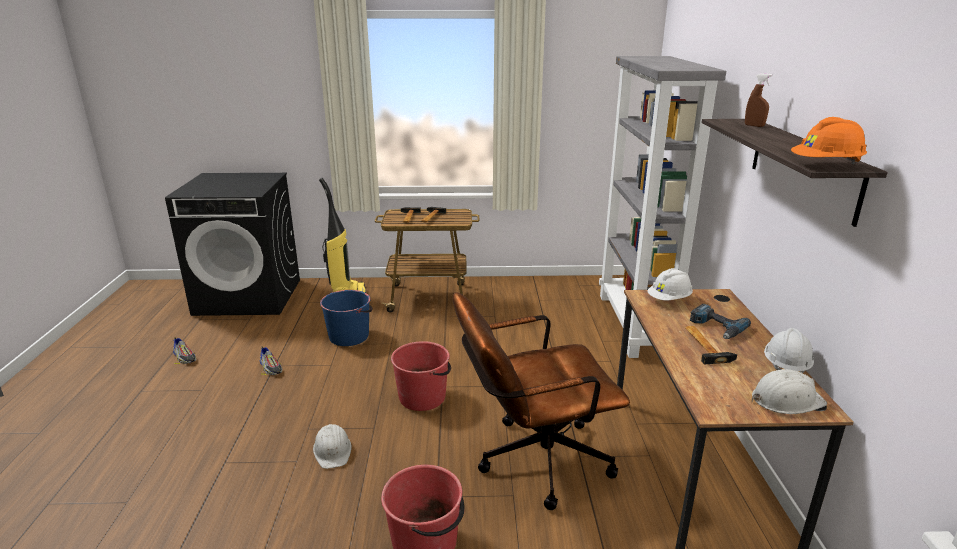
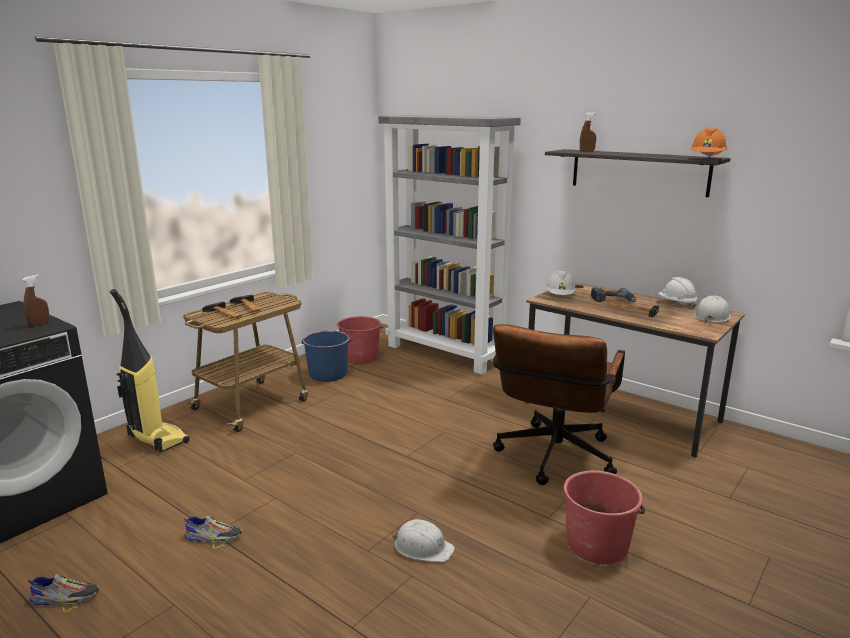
camera: 50 degrees left, 5 degrees down
blue bucket [320,290,372,346] -> blue bucket moved to [301,331,352,382]
red bucket [391,341,451,411] -> red bucket moved to [337,316,383,364]
none -> brown spray bottle [23,275,50,327]

